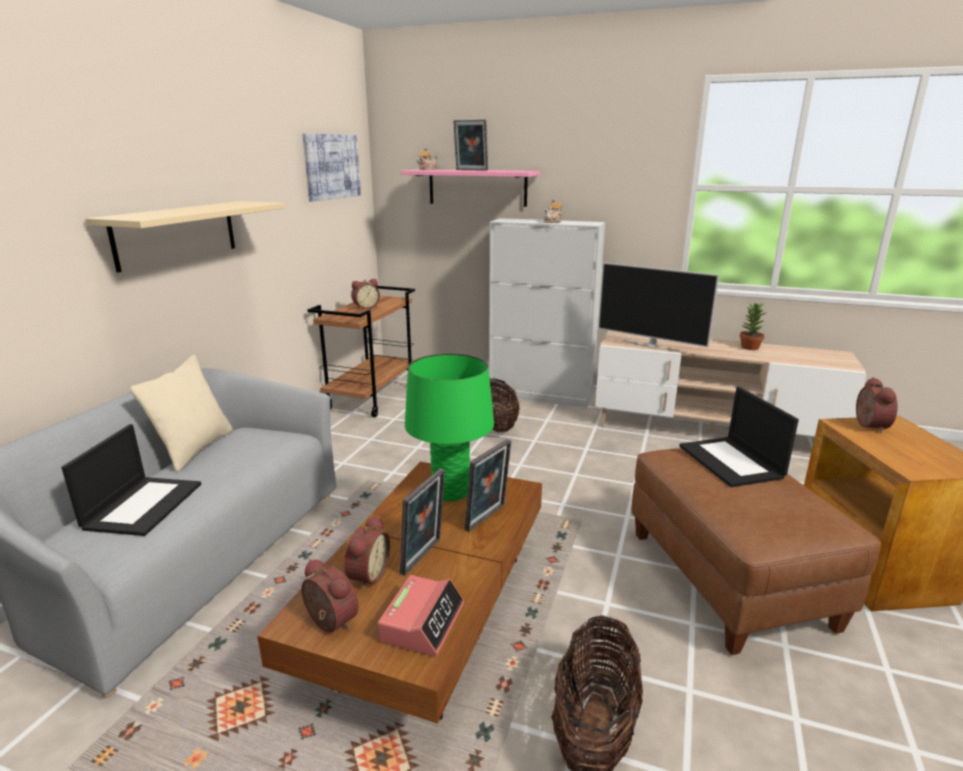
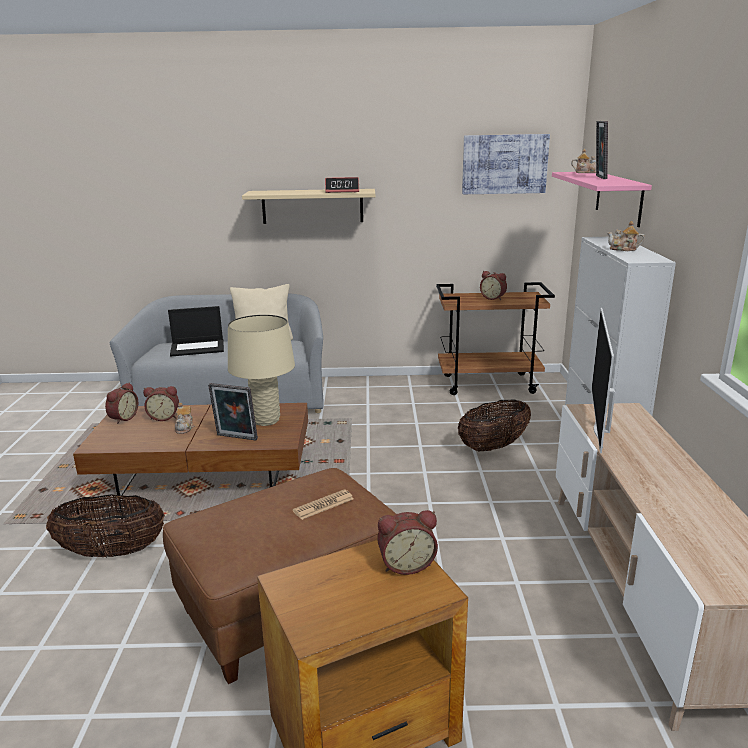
camera: 70 degrees right, 0 degrees up
alarm clock [378,575,464,657] -> alarm clock moved to [325,177,359,193]
picture frame [400,468,445,576] -> teapot [175,403,195,434]
green table lamp [405,353,494,501] -> beige table lamp [228,315,295,426]
laptop [679,387,799,487] -> newspaper [293,489,353,520]
potted plant [740,303,766,350] -> none

